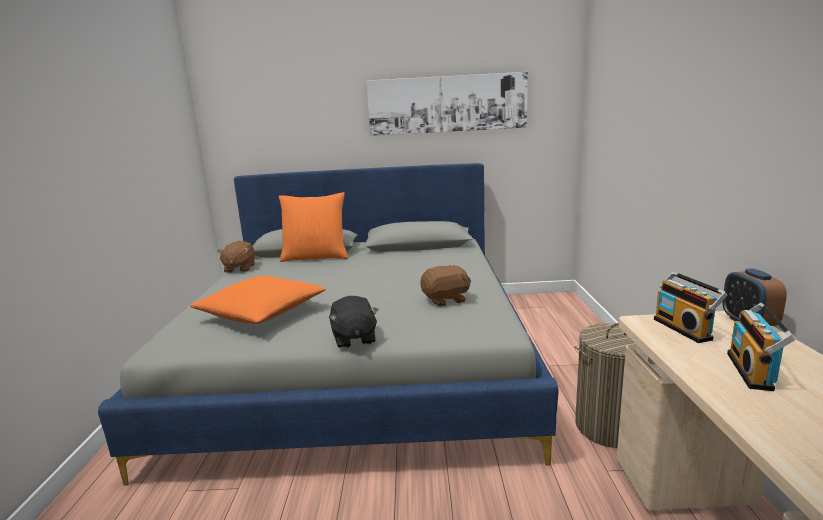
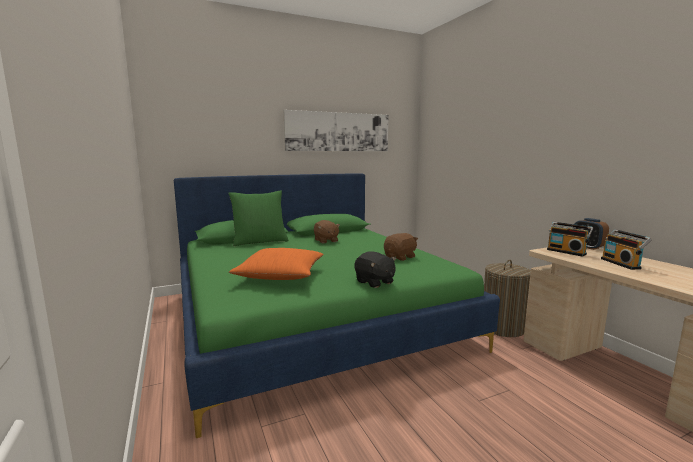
camera: 25 degrees left, 5 degrees down
grey bed [98,163,559,486] -> green bed [174,174,500,438]
brown plush toy [217,241,255,273] -> brown plush toy moved to [314,220,340,243]
orange pillow [279,192,348,262] -> green pillow [228,191,288,246]

